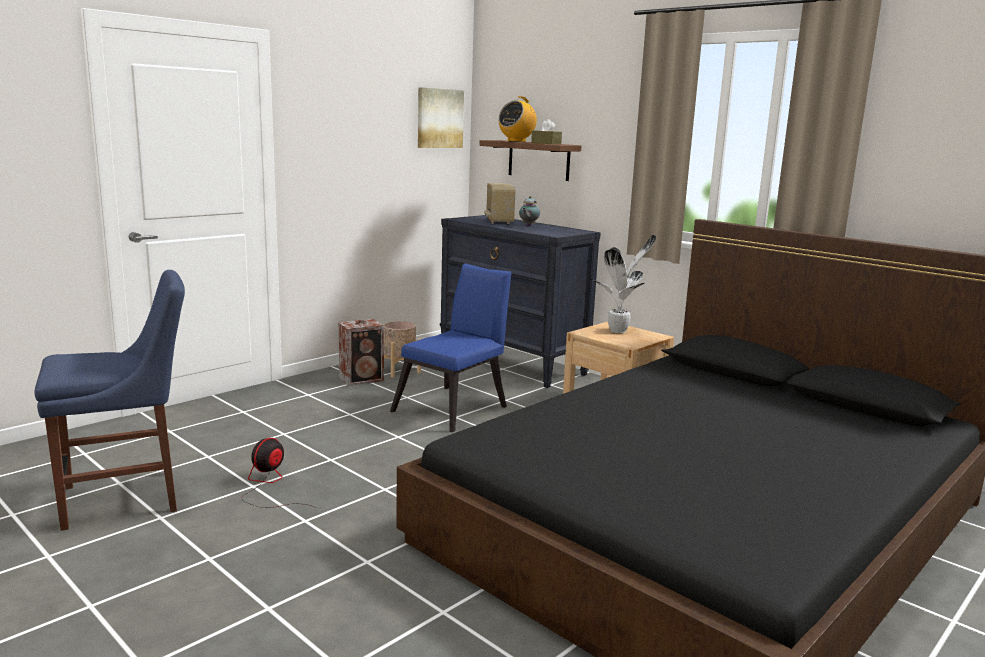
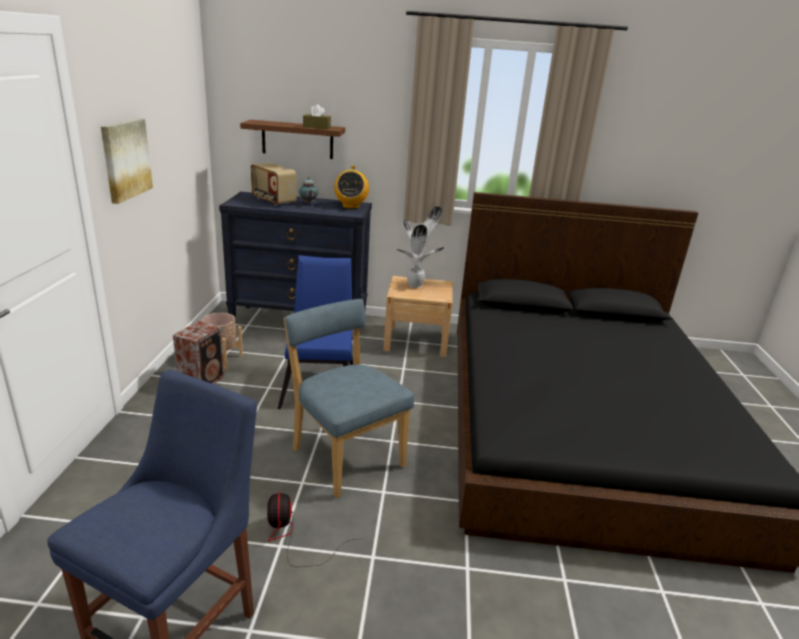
camera: 40 degrees left, 10 degrees up
picture [418,87,464,148] -> picture moved to [101,118,153,204]
radio [498,96,537,142] -> radio moved to [334,165,369,209]
none -> blue chair [284,299,414,498]

